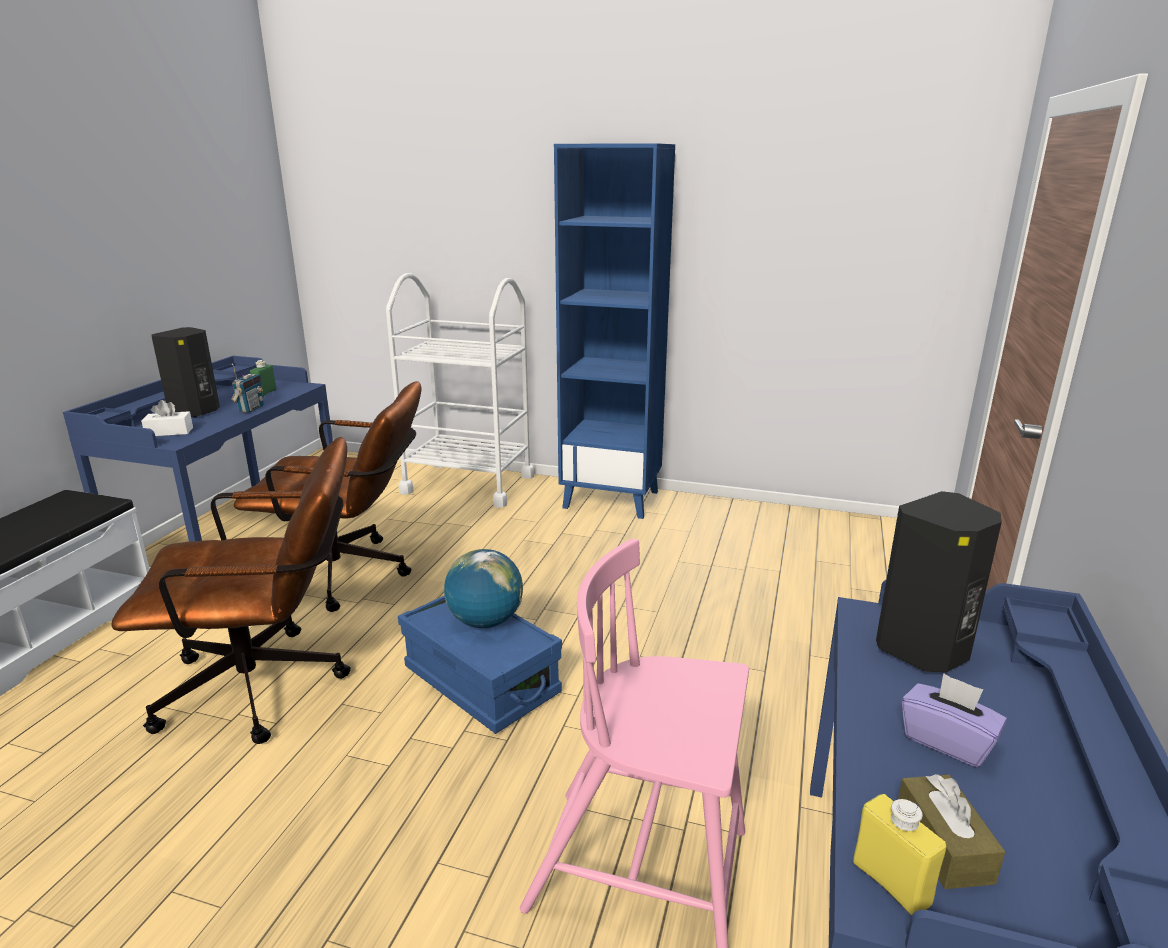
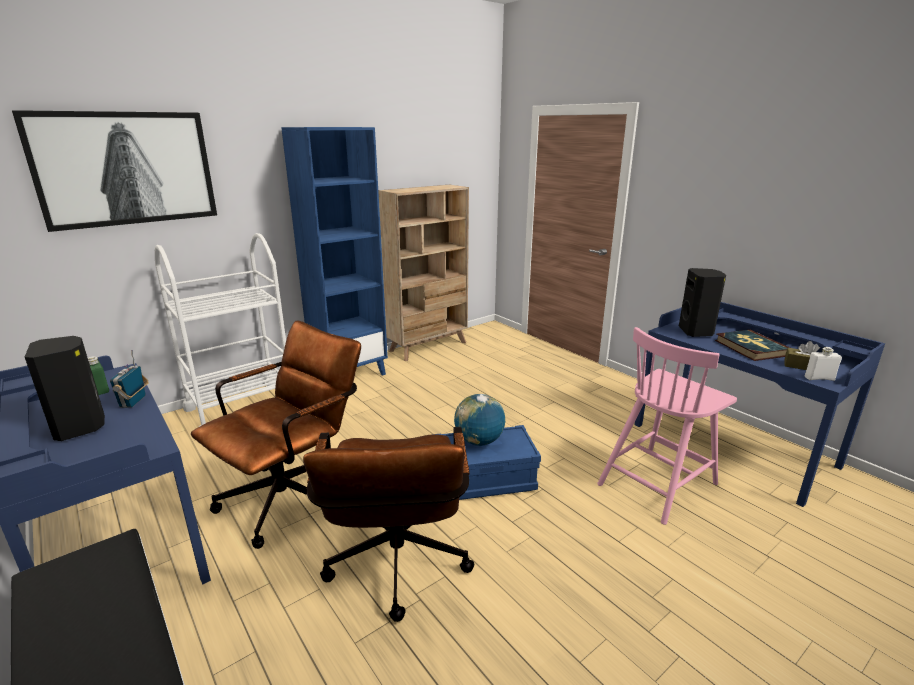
camera: 55 degrees left, 0 degrees up
brown office chair [111,437,351,744] -> brown office chair turned 150 degrees clockwise [303,427,474,622]
white tissue box [141,400,193,436] -> none
radio [231,364,263,413] -> radio turned 135 degrees counterclockwise [110,350,149,408]
yellow bottle [853,794,946,916] -> white bottle [805,347,842,381]
purple tissue box [901,673,1007,767] -> book [715,330,790,361]
none -> picture [12,110,217,232]
none -> beige bookcase [378,185,469,361]

